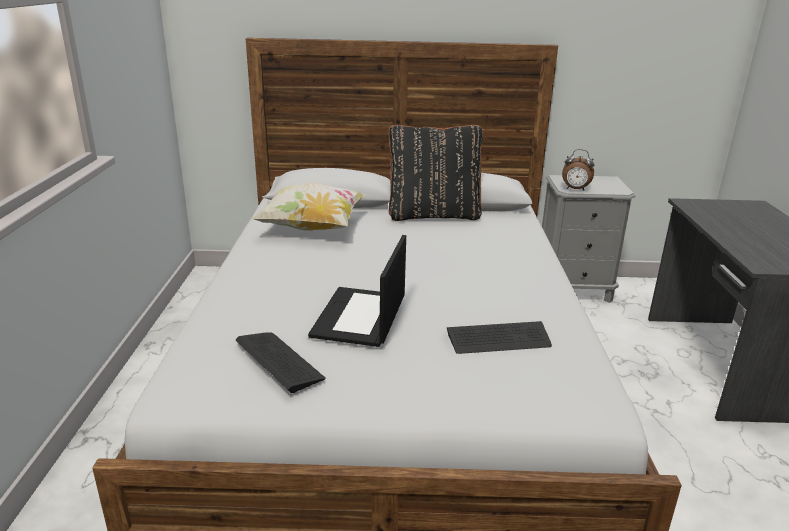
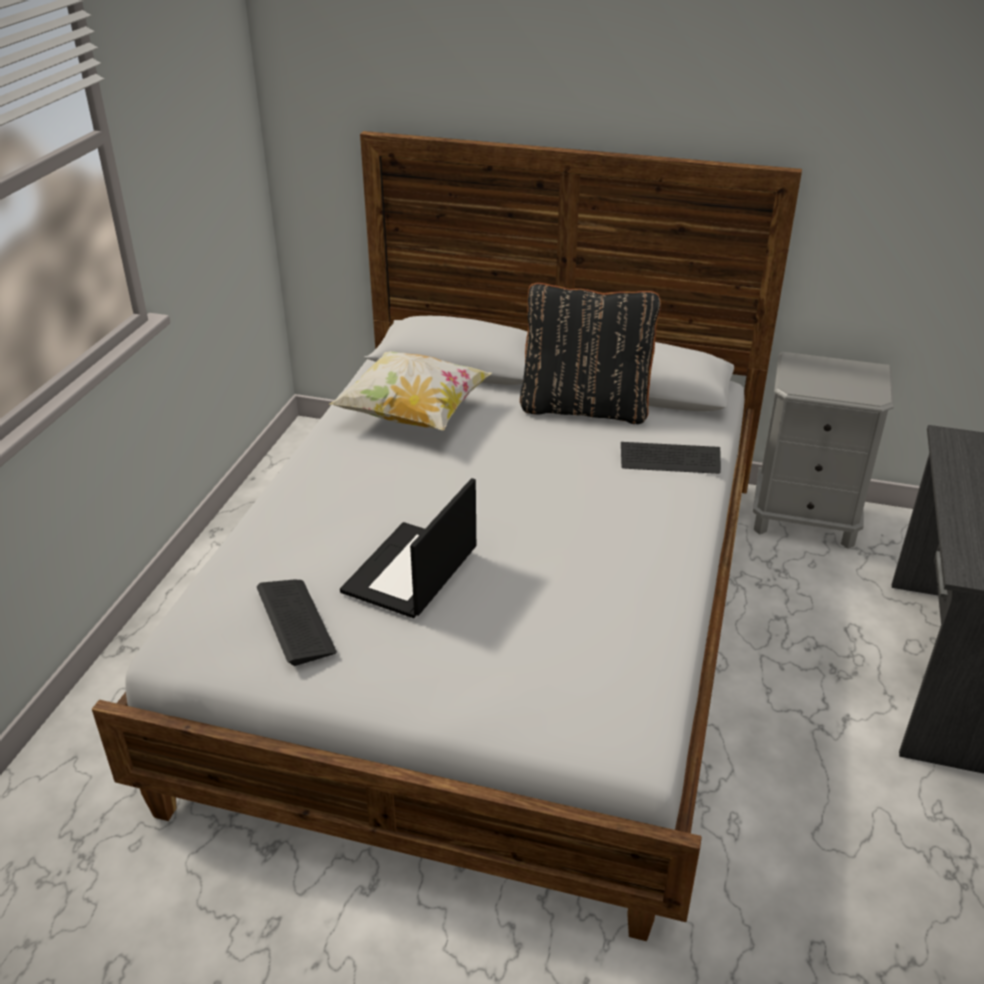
camera: 15 degrees right, 10 degrees up
keyboard [447,321,552,354] -> keyboard moved to [621,442,721,474]
alarm clock [562,149,594,191] -> none

